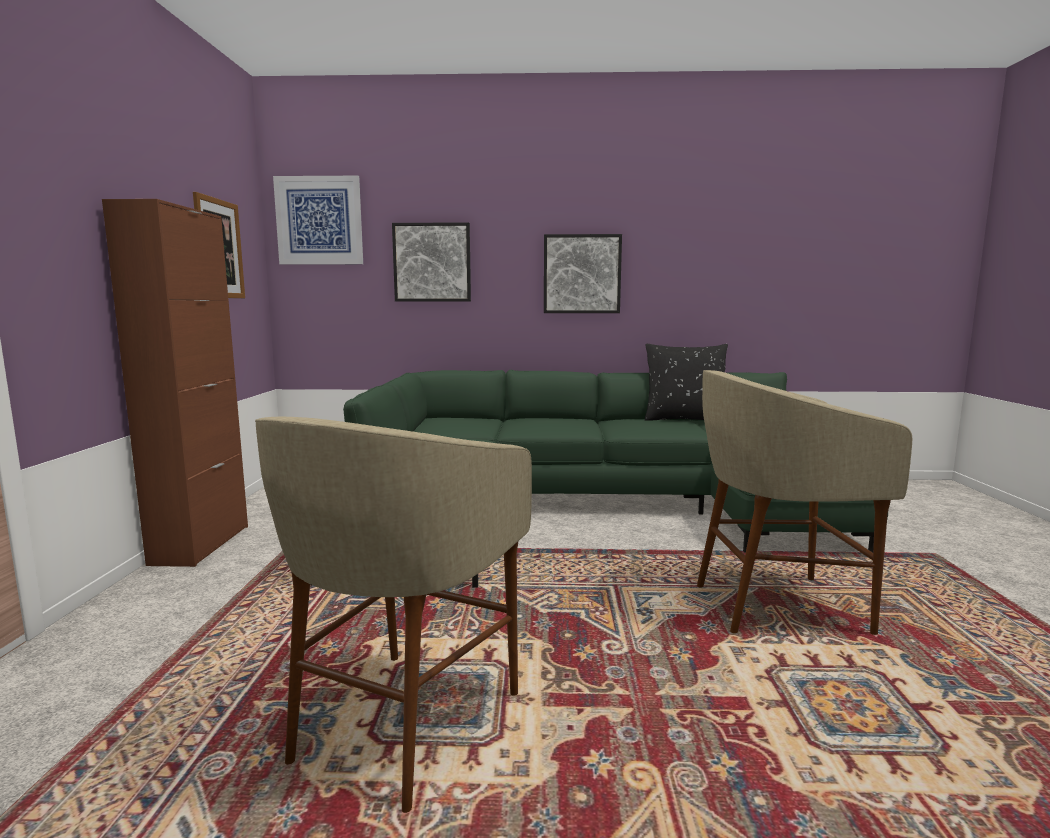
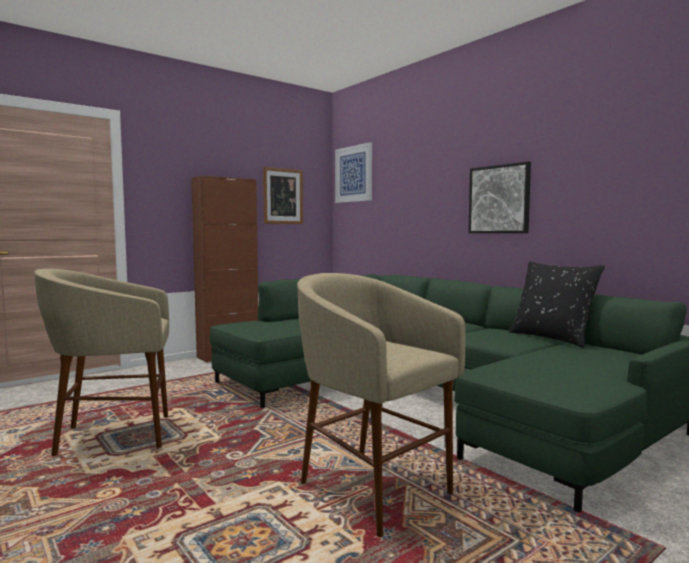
camera: 50 degrees right, 5 degrees down
picture [392,222,471,302] -> none

